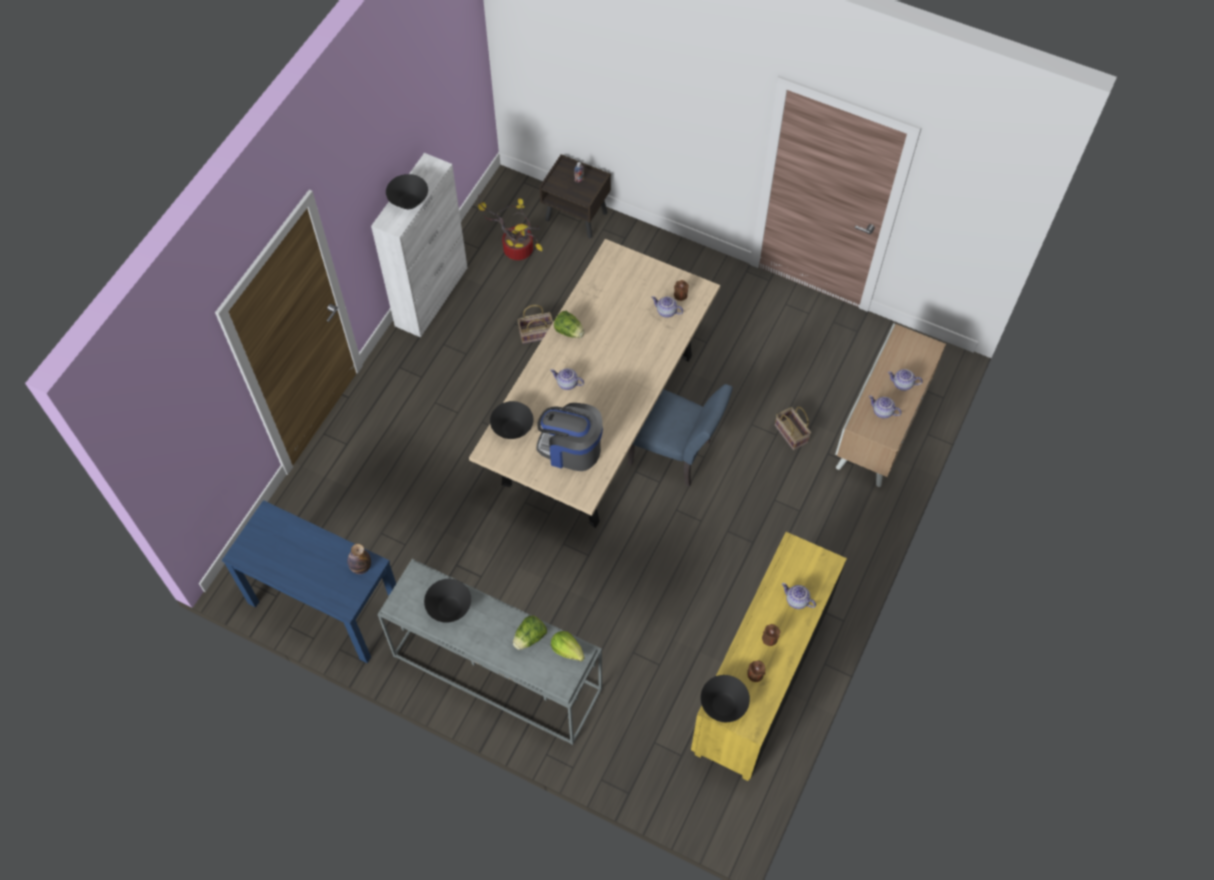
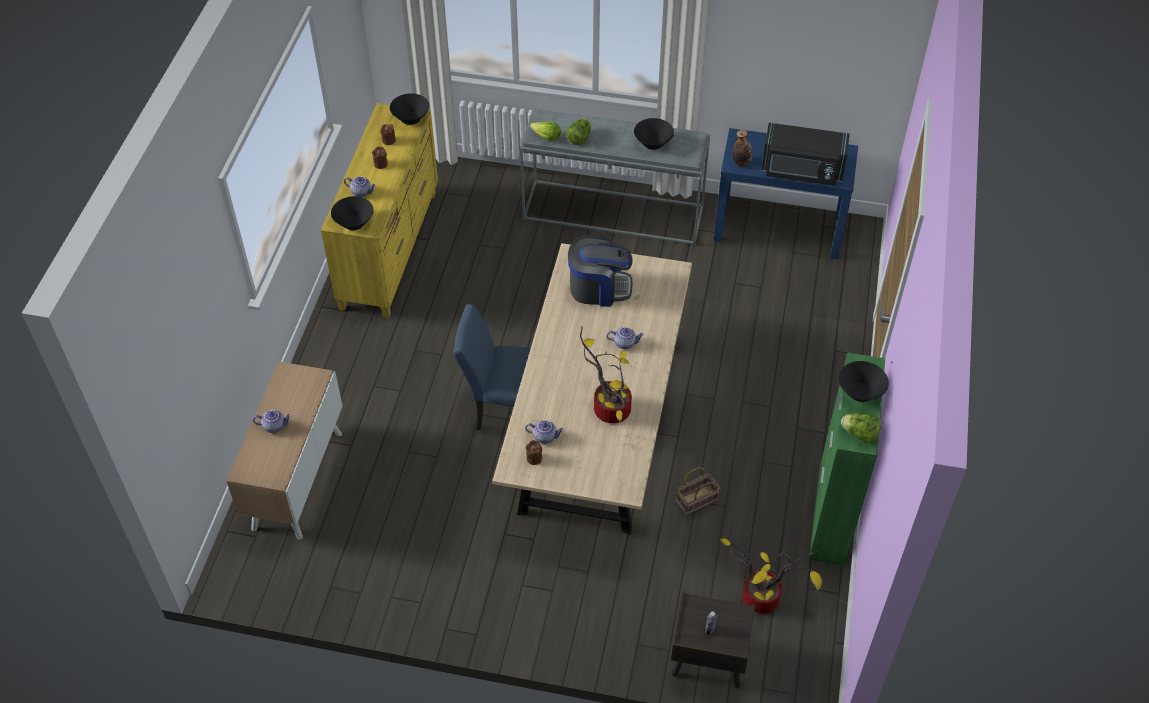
camera: 165 degrees right, 10 degrees down
white cabinet [371,153,468,338] -> green cabinet [809,353,885,566]
black bowl [490,401,534,439] -> black bowl moved to [331,196,373,230]
lettuce [554,311,585,338] -> lettuce moved to [841,413,881,443]
basket [775,407,811,450] -> none
teapot [869,396,902,418] -> none
none -> potted plant [580,326,632,423]
none -> black microwave [761,123,850,186]

